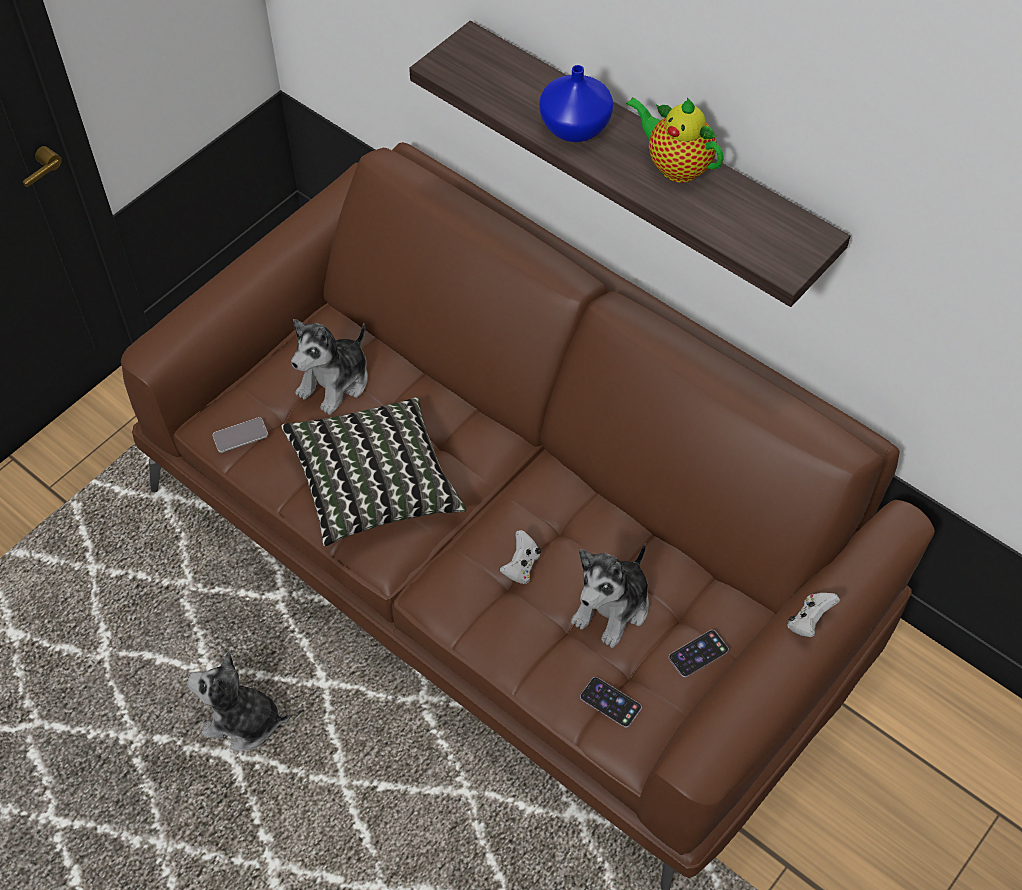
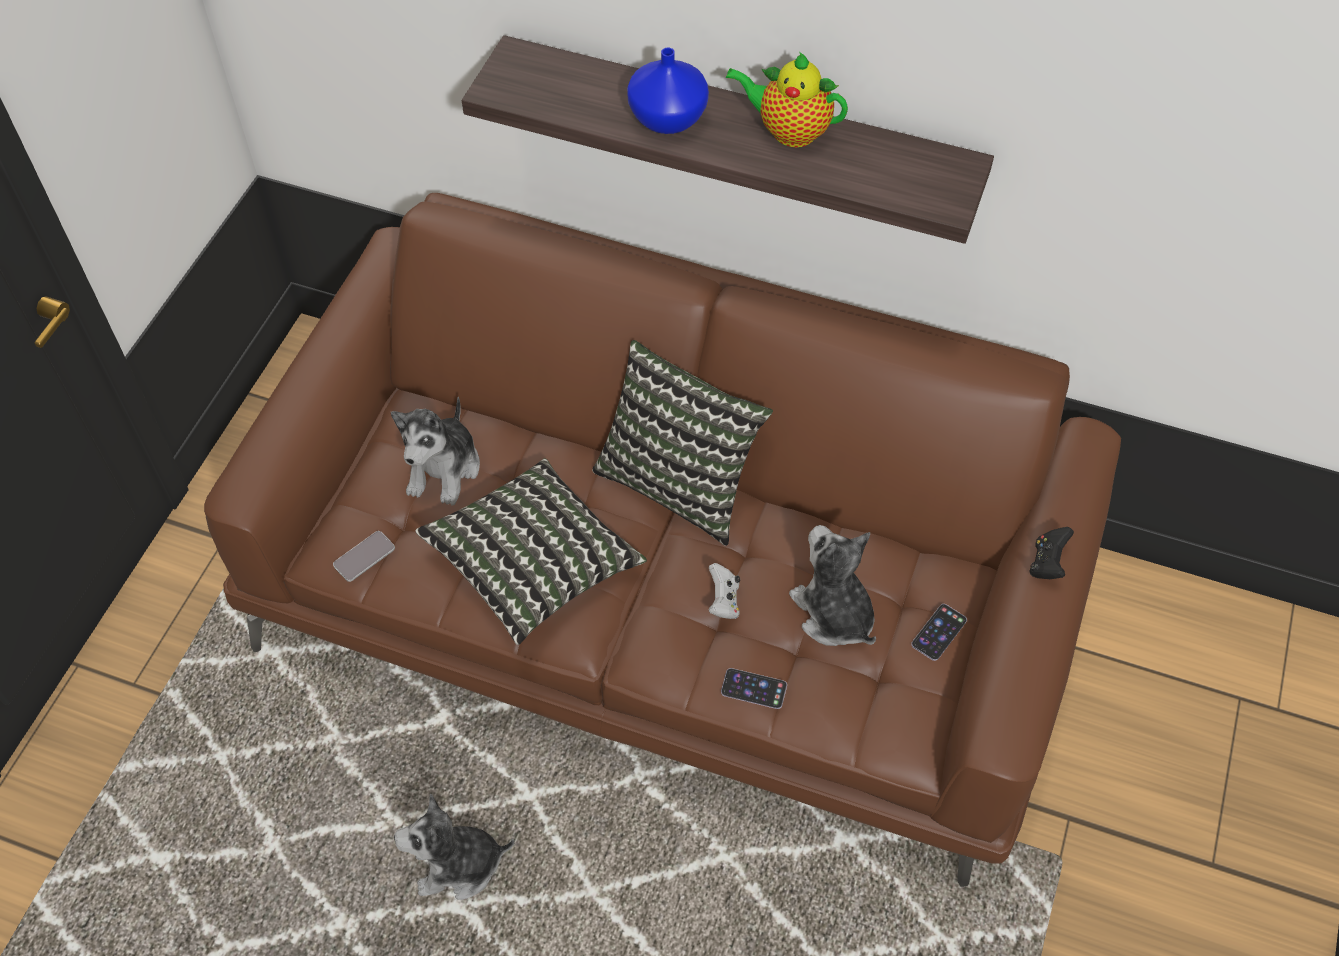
camera: 20 degrees left, 0 degrees up
plush toy [571,543,649,648] -> plush toy turned 135 degrees clockwise [789,525,876,646]
phone [580,677,642,728] -> phone moved to [721,668,787,709]
white game controller [788,593,840,637] -> black game controller [1030,527,1074,579]
none -> pillow [592,340,773,546]

